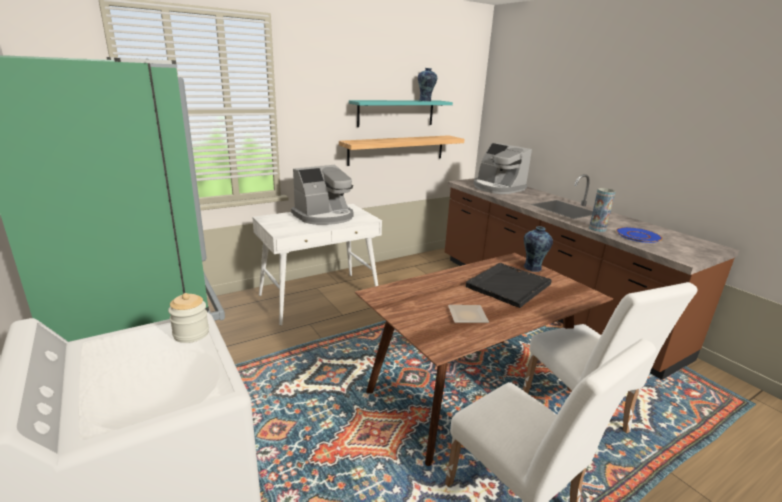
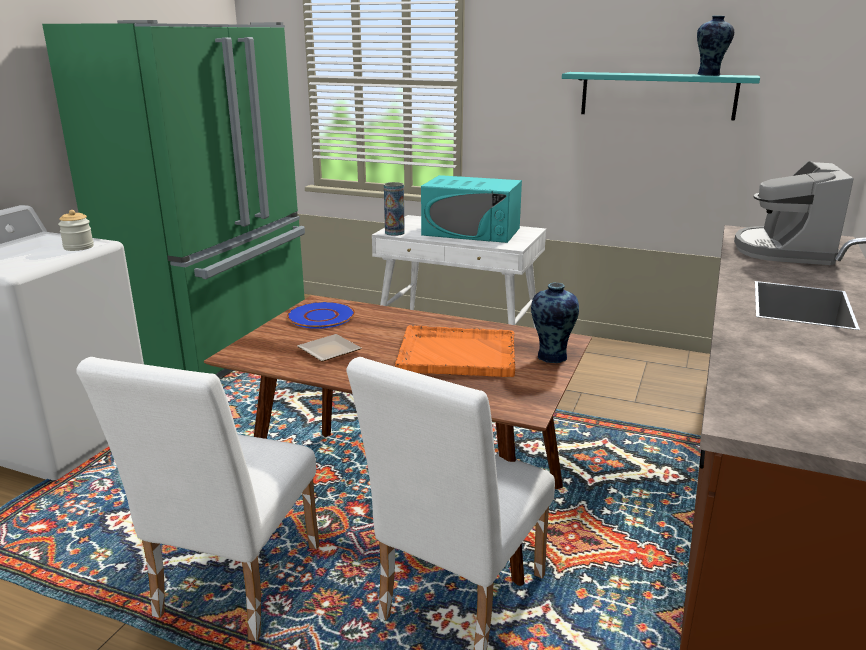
camera: 55 degrees right, 0 degrees up
coffee machine [291,165,354,225] -> turquoise microwave [421,175,522,243]
shelf [339,135,464,166] -> none
black tray [466,263,552,308] -> orange tray [395,325,515,377]
vase [589,188,616,232] -> vase moved to [384,182,405,236]
blue plate [616,227,663,243] -> blue plate moved to [287,302,355,329]

